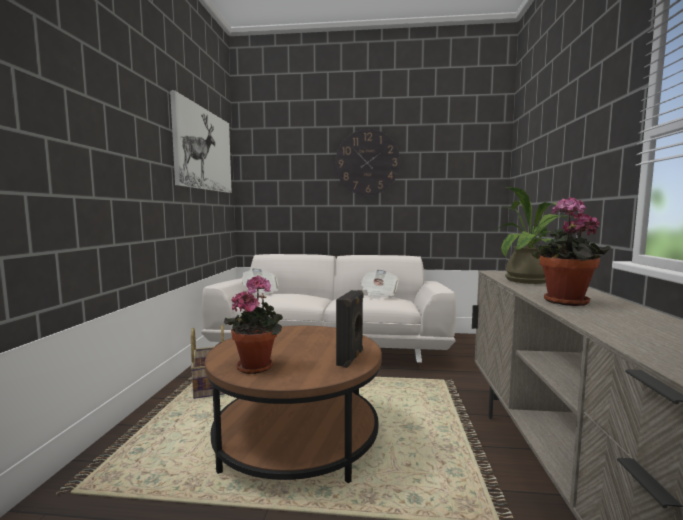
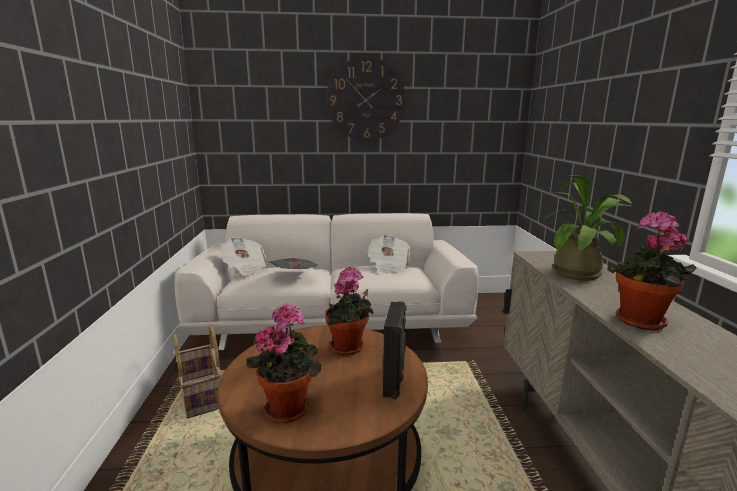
camera: 10 degrees left, 10 degrees up
picture [170,90,232,193] -> none
none -> newspaper [269,258,318,269]
none -> potted plant [325,266,373,355]

